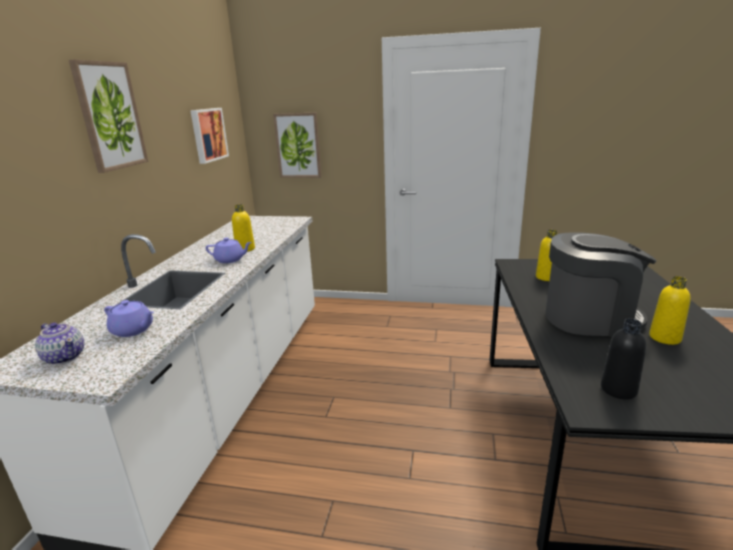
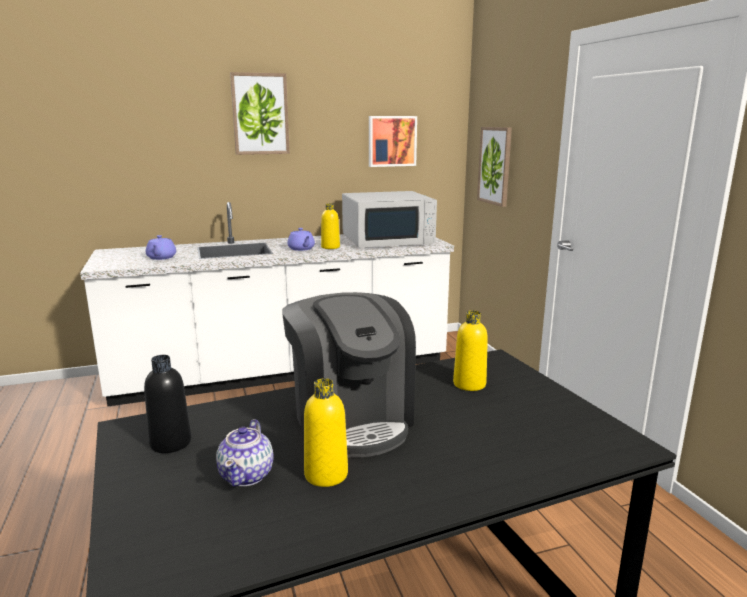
camera: 60 degrees right, 5 degrees down
teapot [35,322,84,365] -> teapot moved to [216,419,274,487]
none -> white microwave [342,191,437,248]

